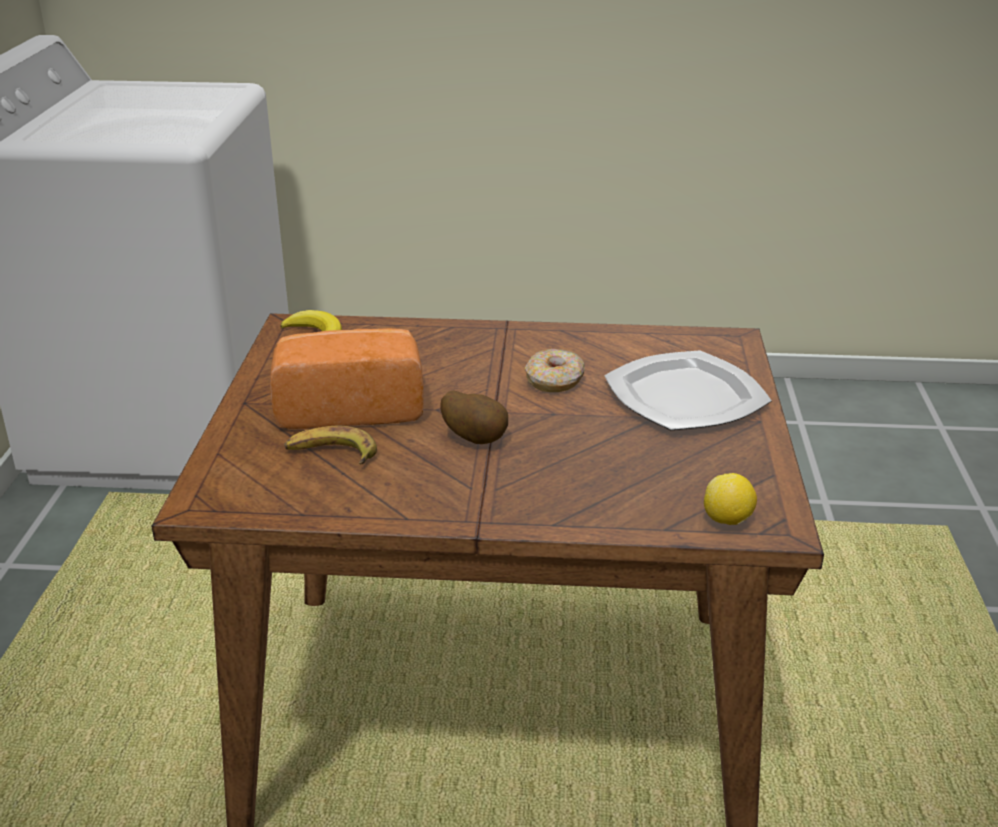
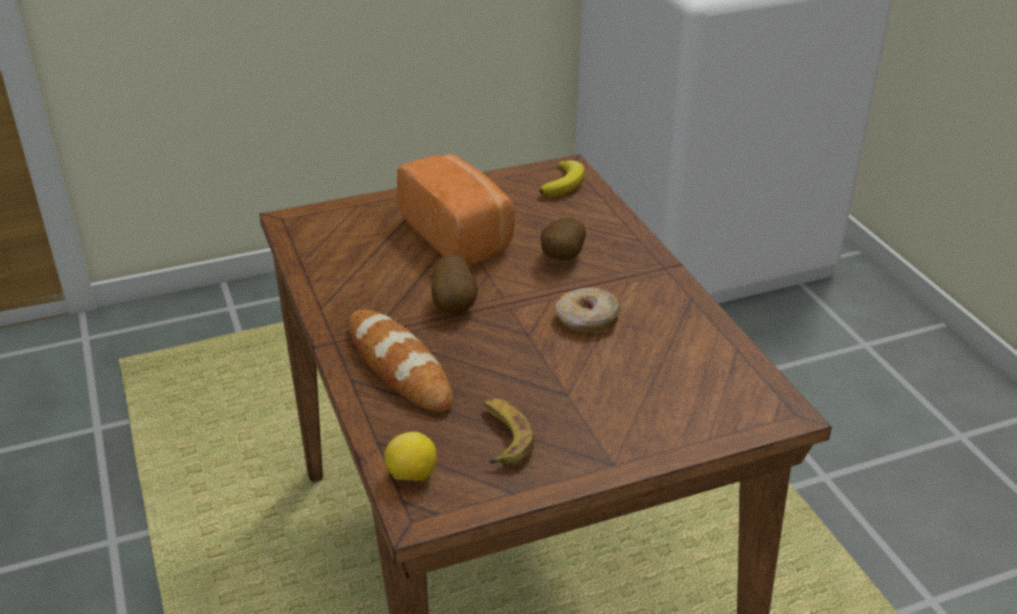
camera: 65 degrees right, 5 degrees up
banana [284,426,377,464] -> banana moved to [484,399,535,466]
plate [604,351,772,430] -> none
none -> bread [349,310,453,412]
none -> potato [541,218,586,260]

